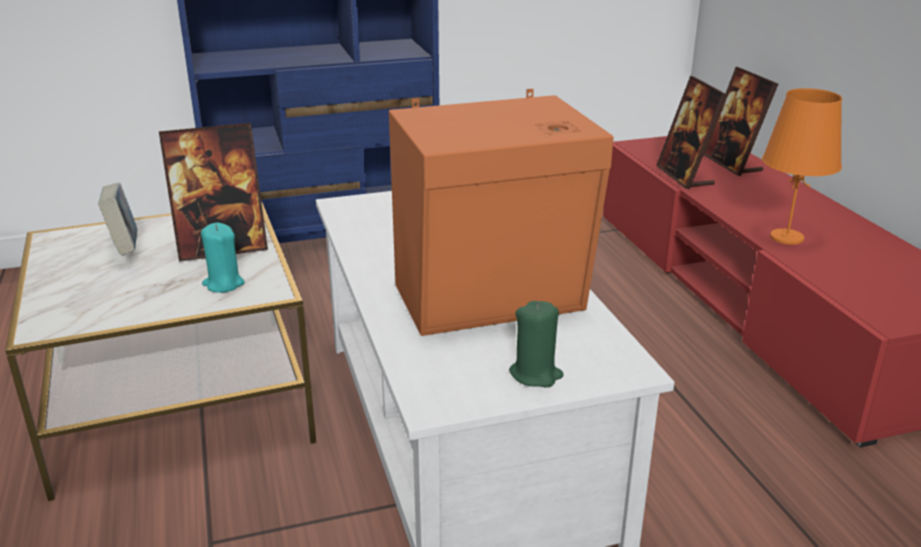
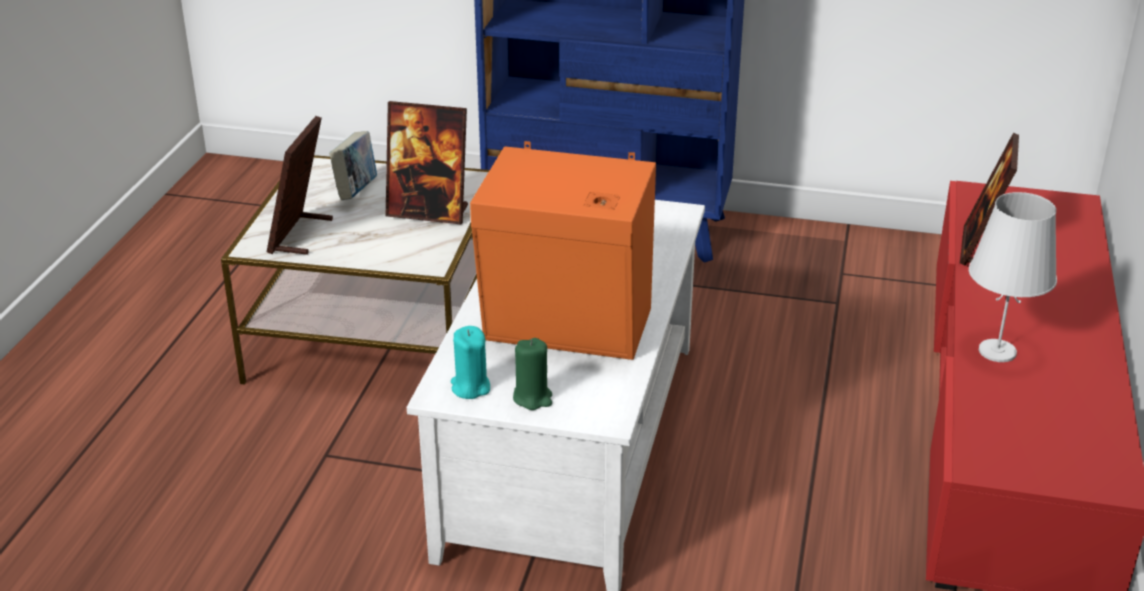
camera: 30 degrees right, 5 degrees up
turquoise candle [201,223,245,293] -> turquoise candle moved to [451,326,490,399]
picture frame [704,67,778,176] -> picture frame moved to [267,116,333,255]
orange table lamp [762,88,842,245] -> white table lamp [969,192,1057,362]

